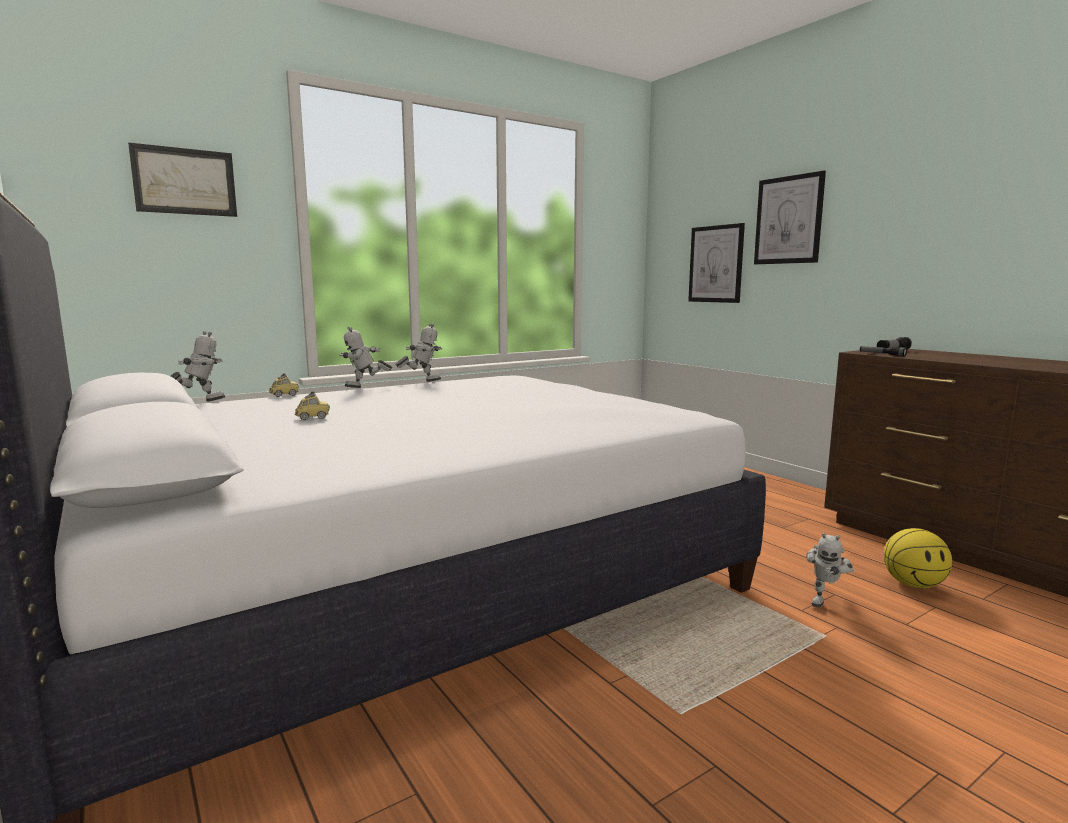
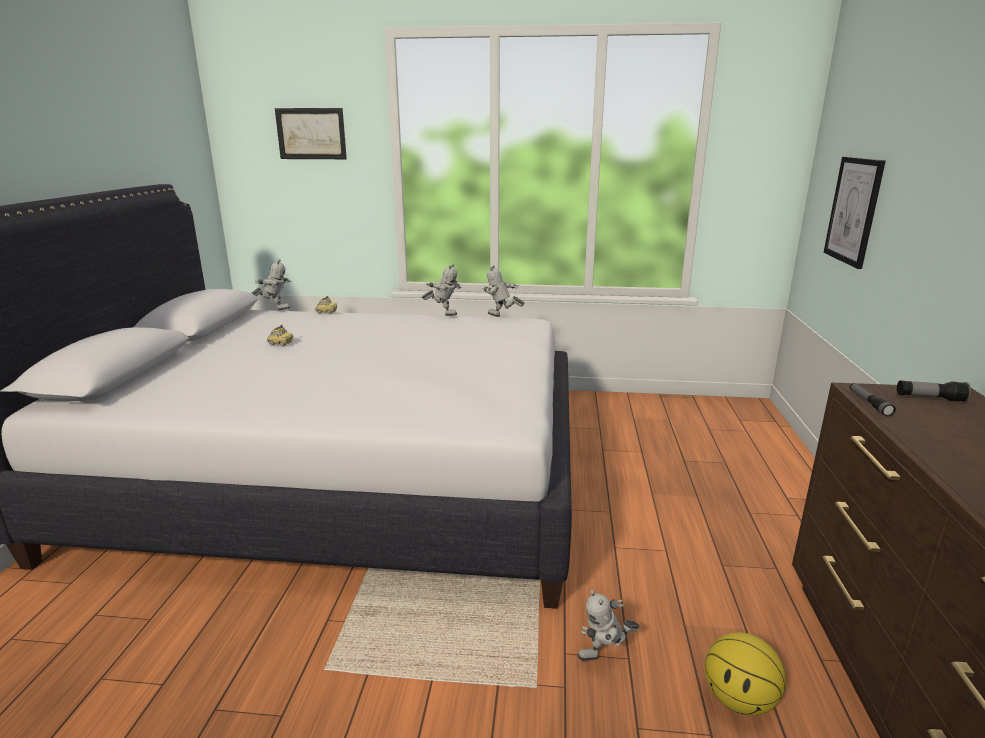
camera: 40 degrees right, 10 degrees up
toy robot [339,327,392,388] -> toy robot moved to [483,265,525,317]
picture [754,171,826,264] -> none

